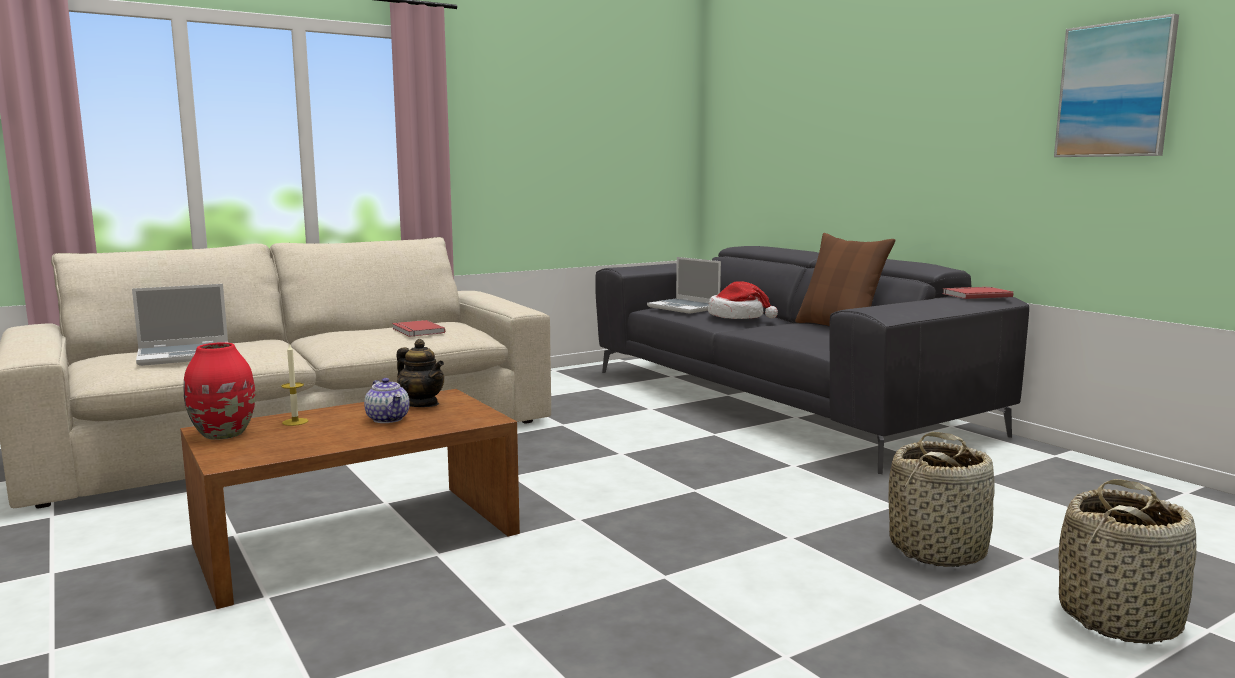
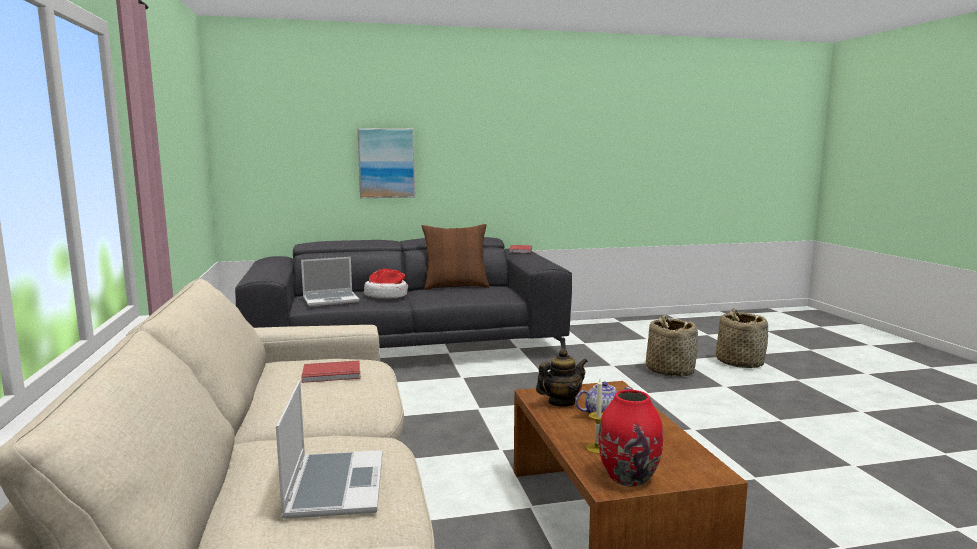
camera: 70 degrees left, 0 degrees up
picture [1054,14,1179,157] -> picture moved to [357,128,415,198]

